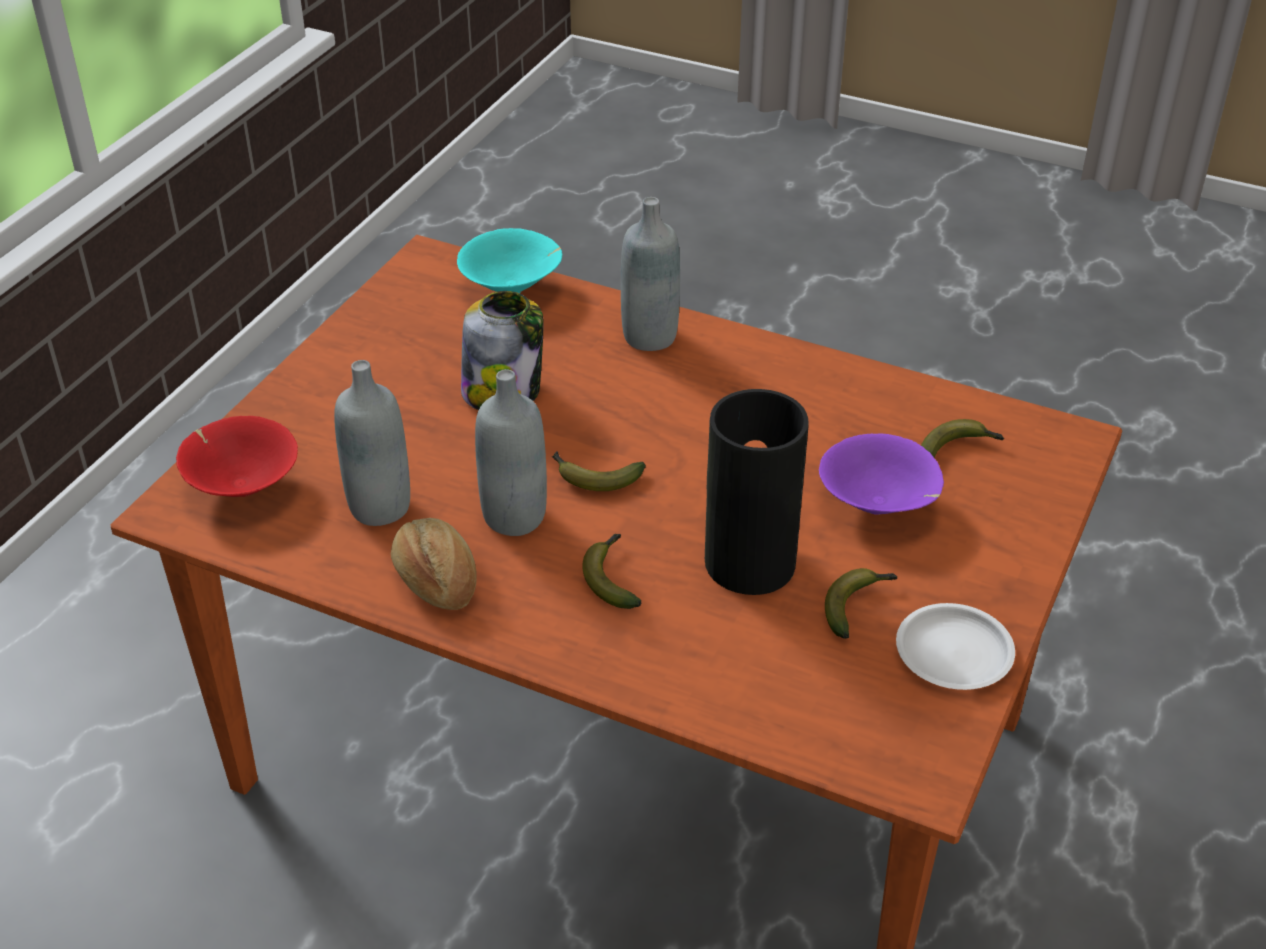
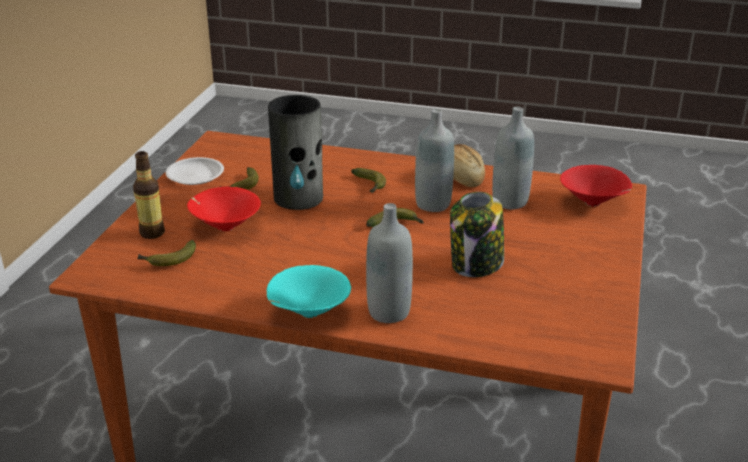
camera: 170 degrees right, 10 degrees down
turquoise bowl [457,228,562,293] -> turquoise bowl moved to [267,265,351,318]
purple bowl [819,433,944,515] -> red bowl [187,186,261,231]
none -> bottle [133,151,165,239]

